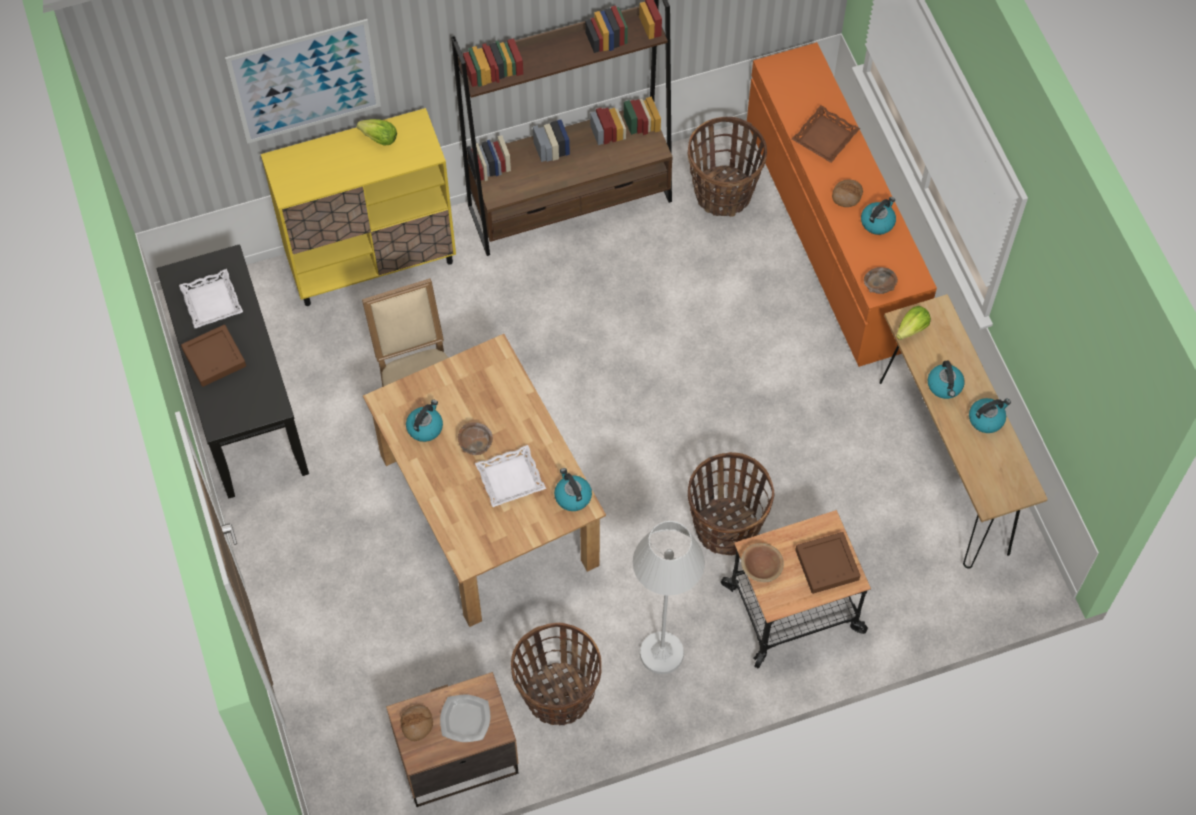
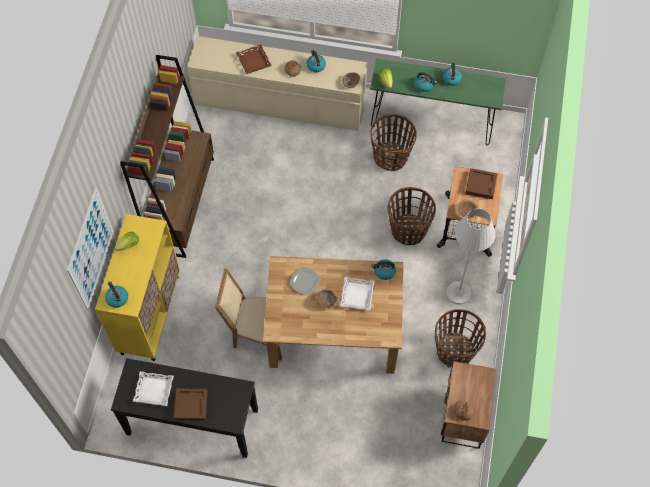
camera: 60 degrees left, 0 degrees up
kettle [406,400,443,442] -> kettle moved to [105,281,128,308]
plate [440,695,491,742] -> plate moved to [289,267,321,295]
basket [688,117,767,217] -> basket moved to [370,114,417,171]
orange dresser [747,42,937,367] -> beige dresser [187,36,367,131]
brown console table [880,294,1048,568] -> green console table [370,59,506,145]

